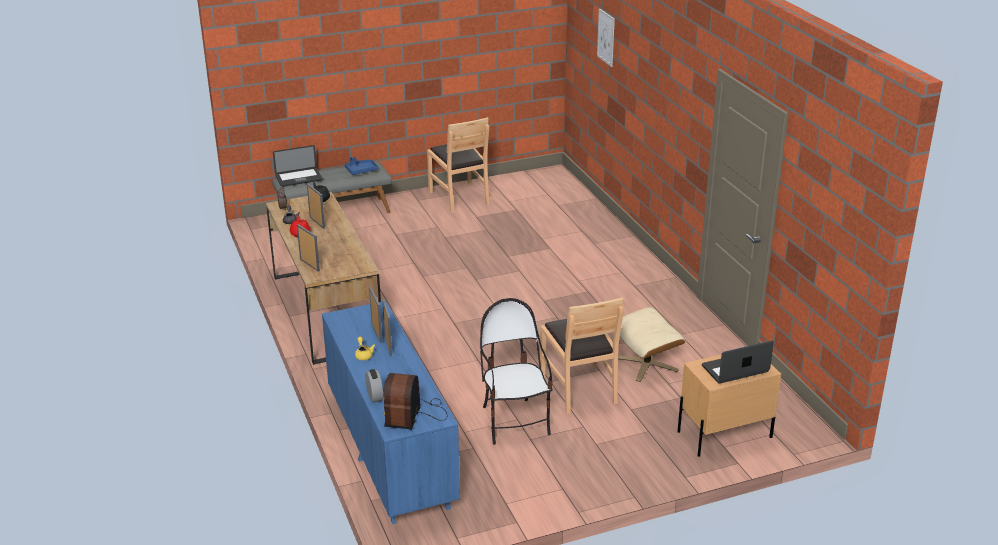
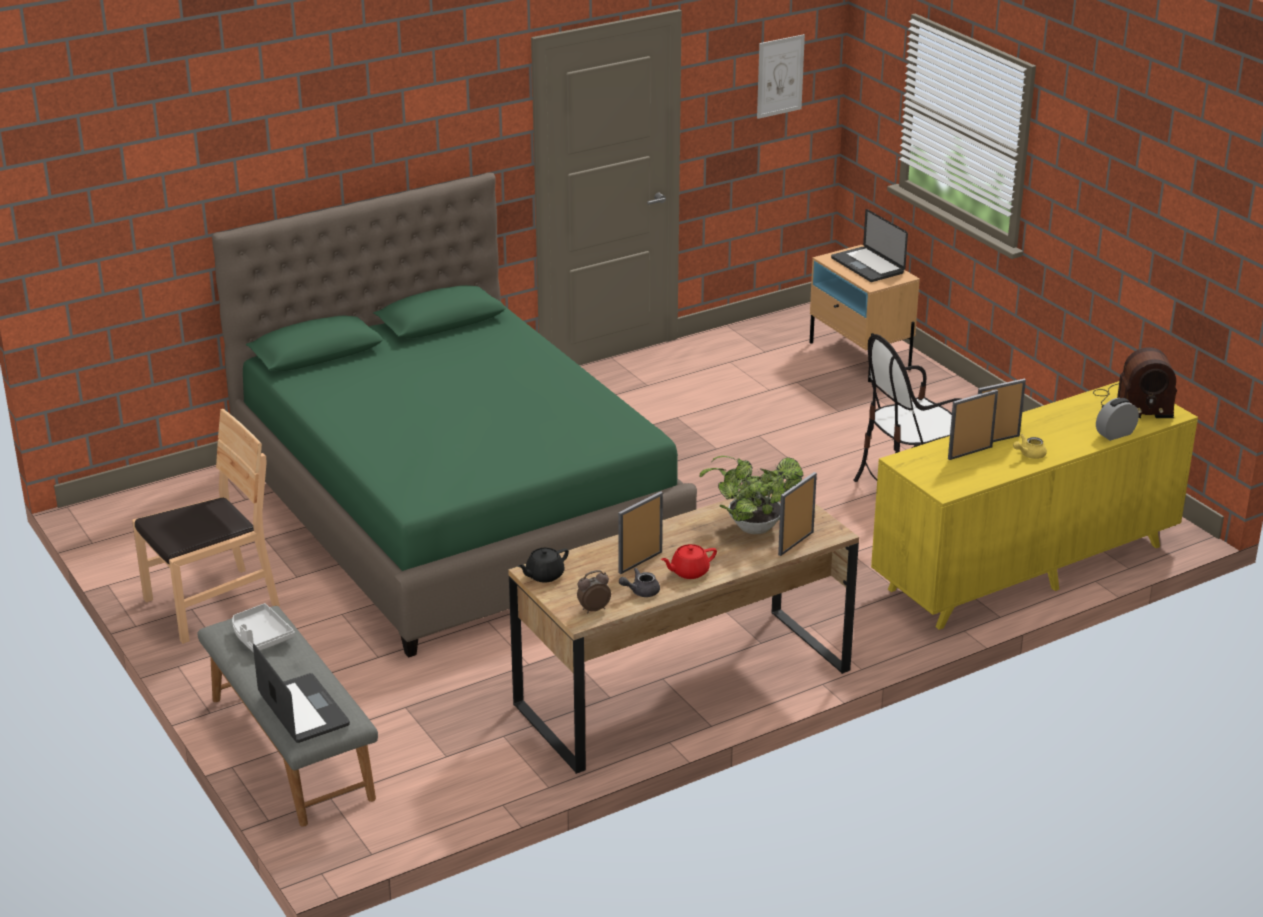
camera: 100 degrees left, 0 degrees up
blue dresser [322,301,460,524] -> yellow dresser [871,381,1198,630]
blue tray [345,157,378,175] -> grey tray [232,603,295,653]
brown chair [540,297,624,414] -> none
picture [597,9,615,67] -> picture moved to [757,34,805,119]
beige ottoman [618,307,685,382] -> none
none -> green bed [212,173,697,658]
none -> potted plant [699,456,803,534]

